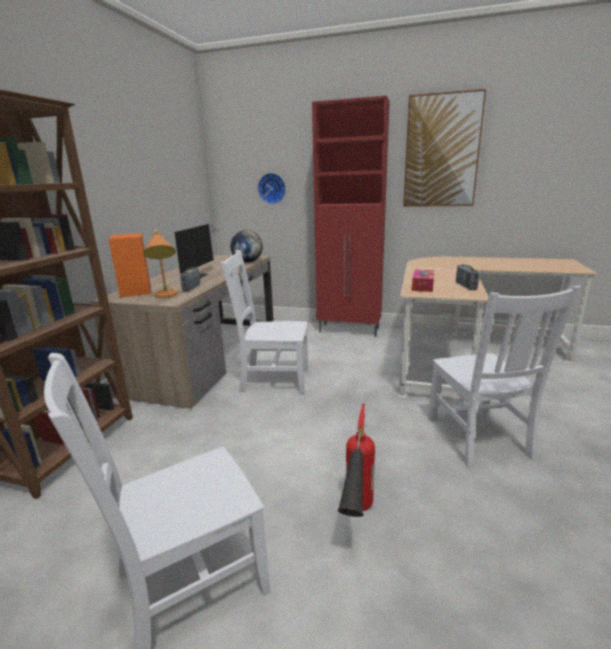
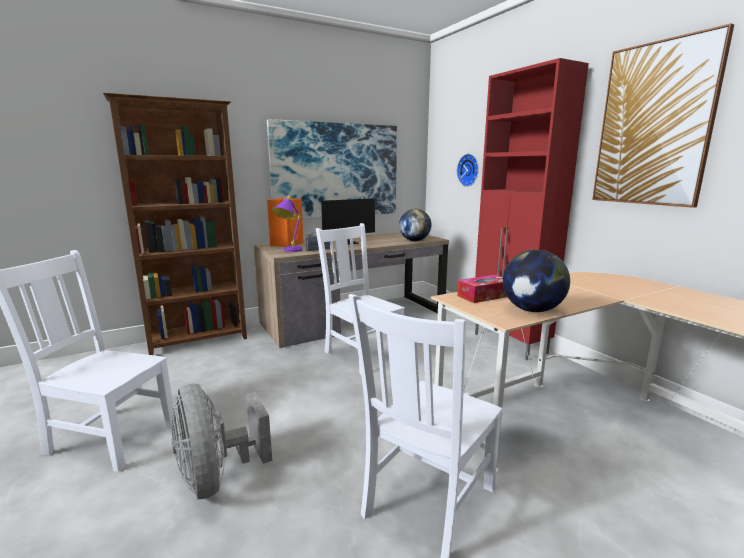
camera: 45 degrees right, 5 degrees down
orange table lamp [143,230,178,298] -> purple table lamp [271,196,303,252]
fire extinguisher [338,404,375,517] -> grey fan [171,384,272,500]
radio [456,265,479,290] -> globe [503,250,570,312]
none -> picture [267,119,397,219]

